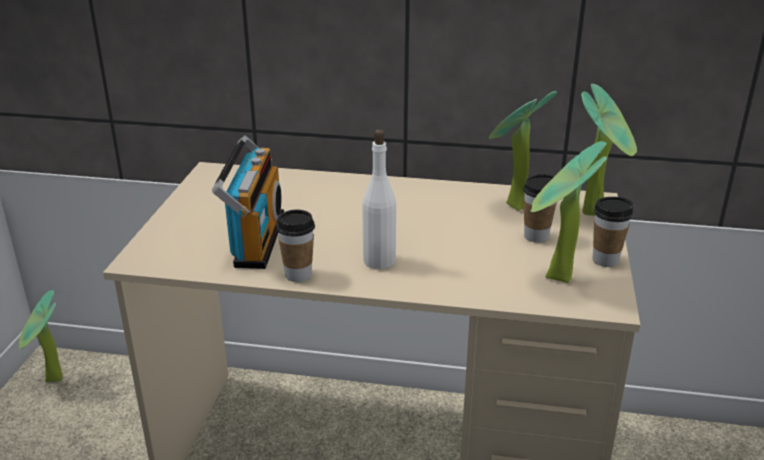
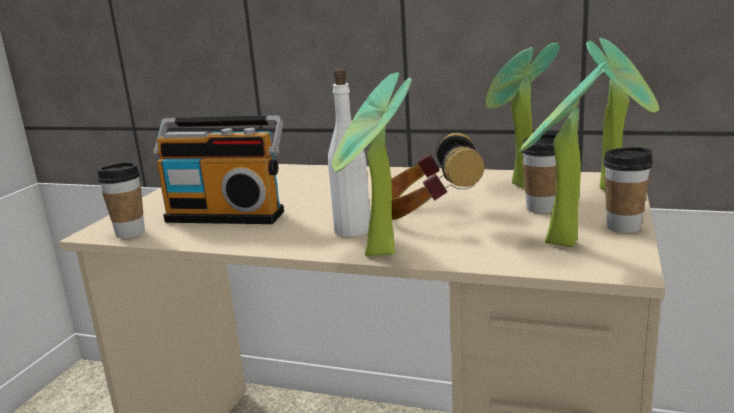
camera: 10 degrees right, 10 degrees down
potted plant [19,290,63,382] -> potted plant moved to [332,72,412,257]
radio [212,136,284,269] -> radio turned 90 degrees clockwise [153,115,284,224]
cup [276,210,315,282] -> cup moved to [97,162,145,238]
none -> headphones [391,133,484,220]

